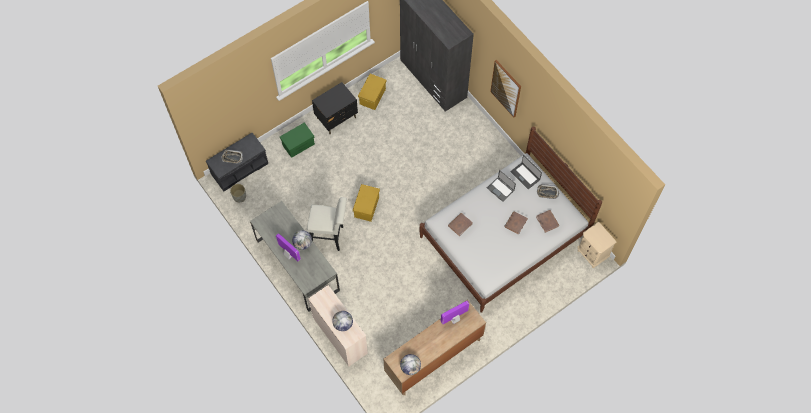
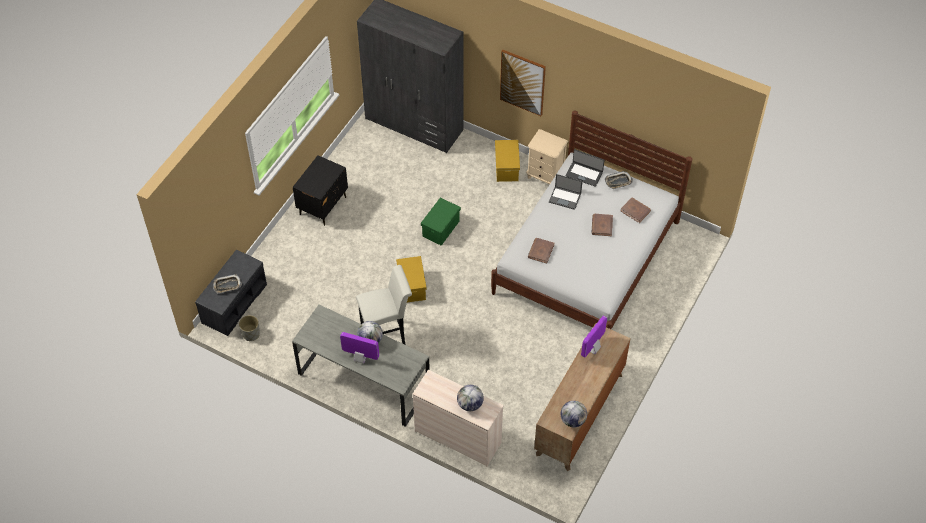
camera: 25 degrees left, 10 degrees down
green storage box [280,123,315,158] -> green storage box moved to [421,198,461,246]
yellow storage box [358,74,387,110] -> yellow storage box moved to [495,140,520,182]
beige nightstand [578,222,616,268] -> beige nightstand moved to [526,129,568,184]

